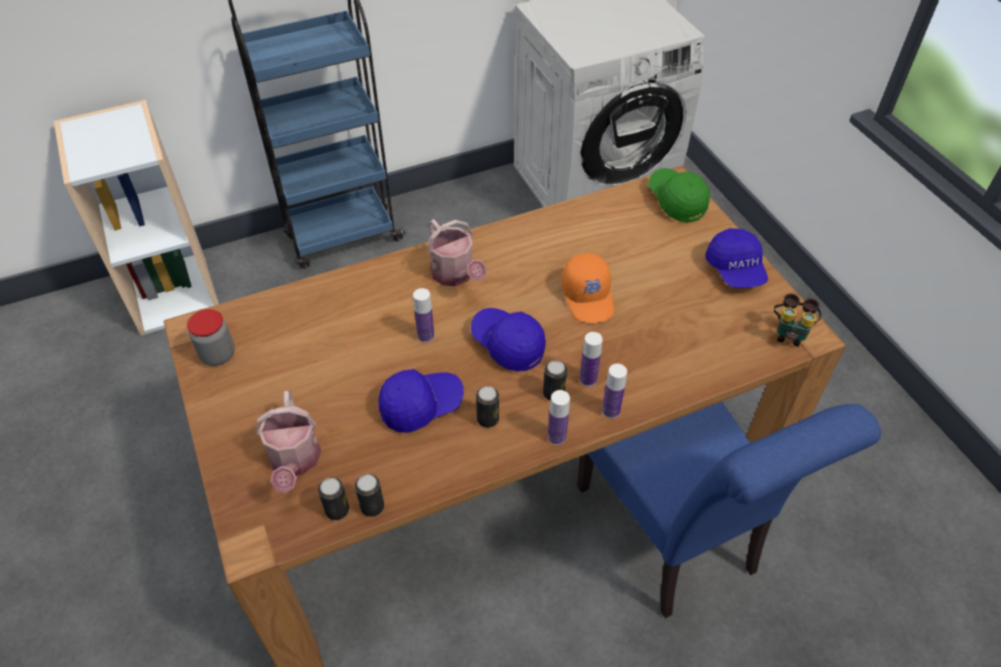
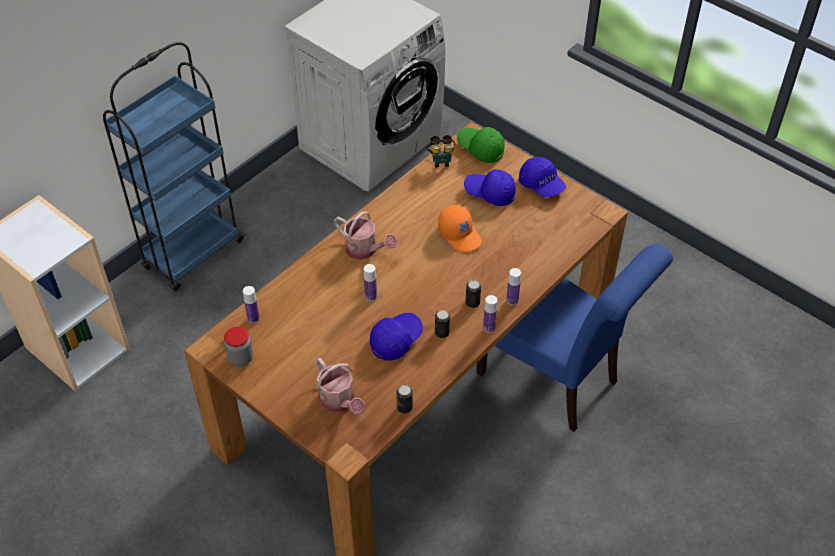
camera: 25 degrees left, 0 degrees up
can [318,477,349,520] -> none
blue cap [471,308,546,371] -> blue cap moved to [464,169,516,206]
bottle [579,332,603,387] -> bottle moved to [243,286,260,323]
binoculars [774,294,821,347] -> binoculars moved to [427,135,455,168]

